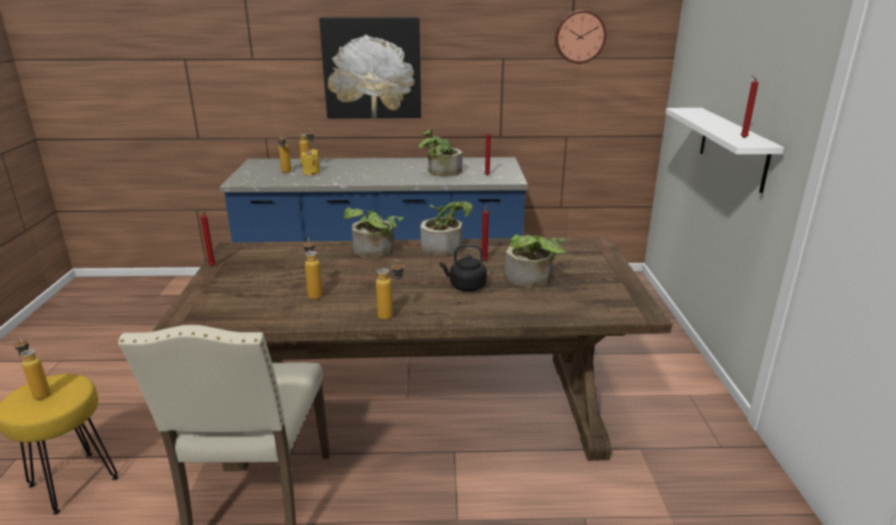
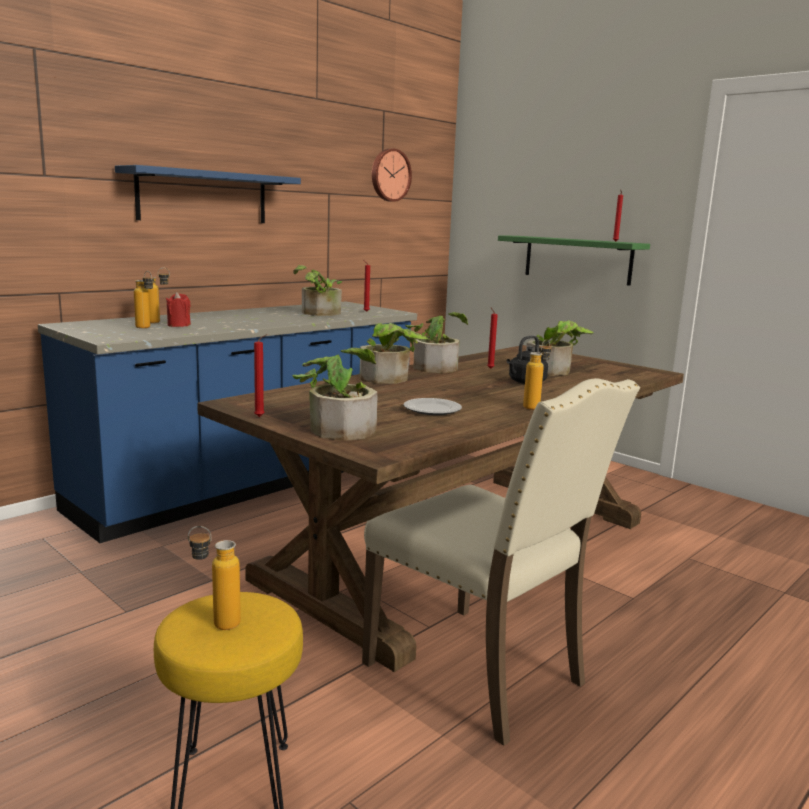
camera: 45 degrees left, 10 degrees down
yellow candle [301,149,320,175] -> red candle [166,292,191,327]
bottle [303,238,323,300] -> plate [404,398,462,415]
picture [319,17,421,118] -> blue shelf [115,165,301,223]
white shelf [666,108,784,193] -> green shelf [498,235,650,286]
none -> potted plant [292,348,378,441]

